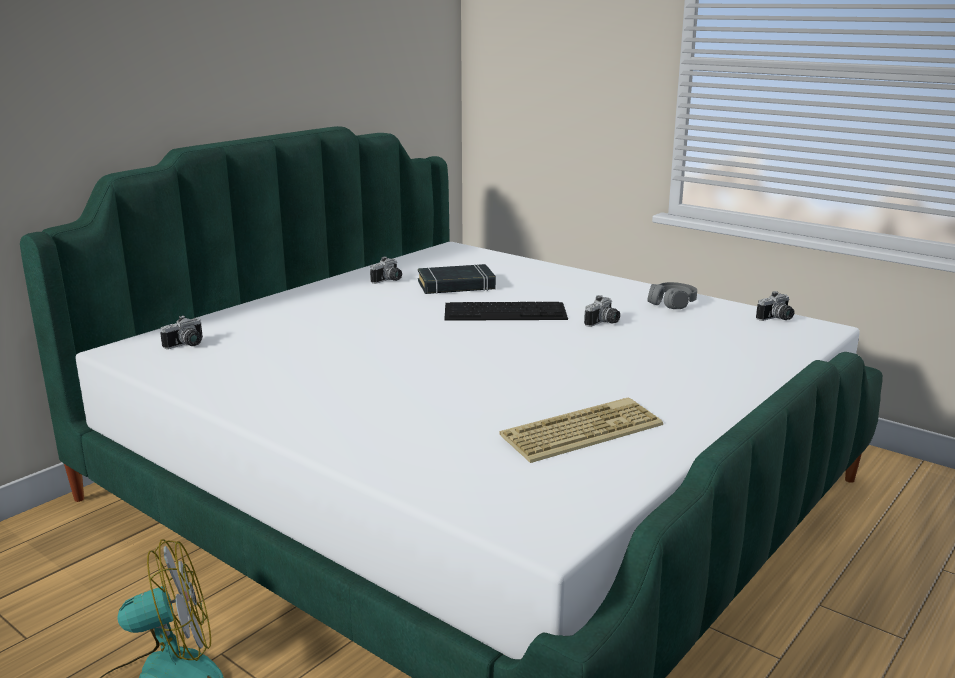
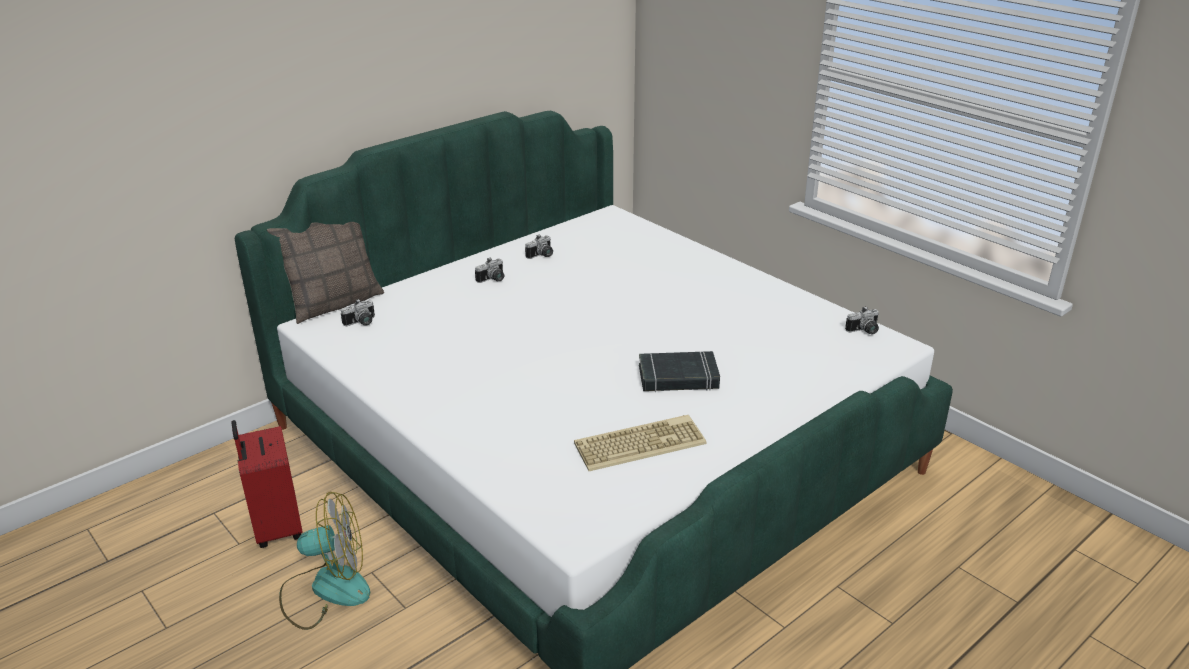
camera: 10 degrees right, 10 degrees up
black book [418,264,496,294] -> black book moved to [639,351,720,392]
keyboard [444,302,568,321] -> none
camera [584,295,620,327] -> camera moved to [475,257,504,283]
grey headphones [647,282,697,309] -> none
none -> red suitcase [231,420,303,548]
none -> pillow [267,222,384,324]

